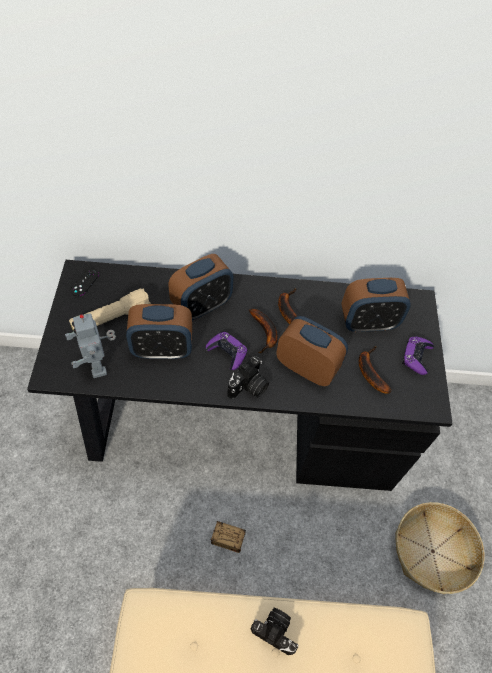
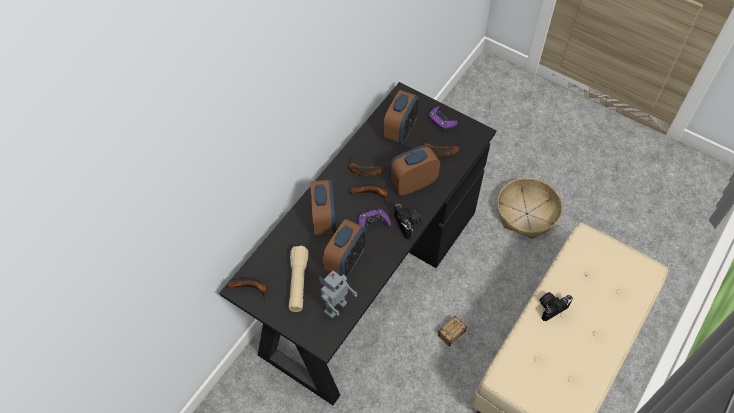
camera: 55 degrees left, 0 degrees up
toy robot [65,313,116,378] -> toy robot turned 60 degrees counterclockwise [319,271,357,319]
black game controller [70,267,99,296] -> banana [226,277,267,302]

